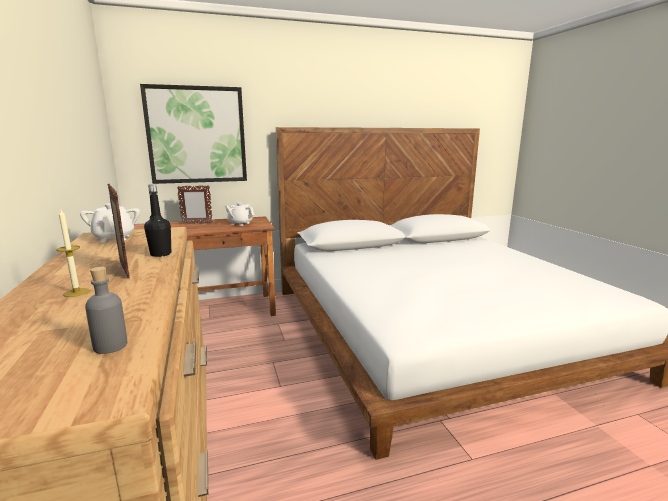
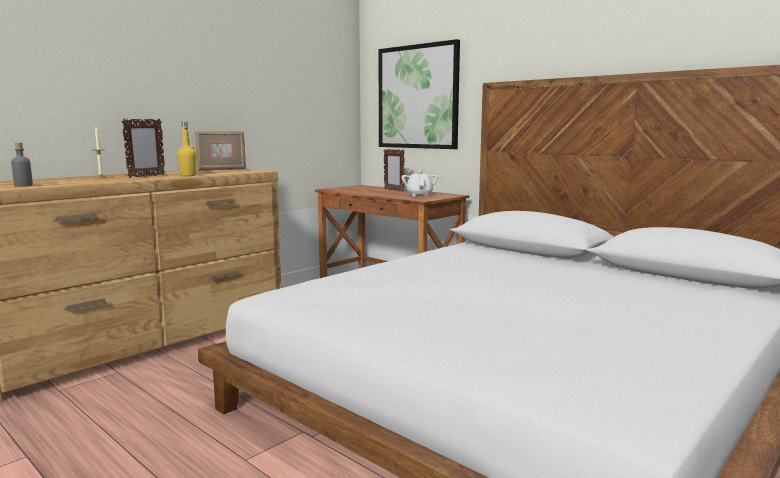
camera: 60 degrees right, 5 degrees down
white teapot [80,203,140,242] -> picture frame [194,131,246,171]
black bottle [144,184,171,257] -> yellow bottle [177,122,197,176]

